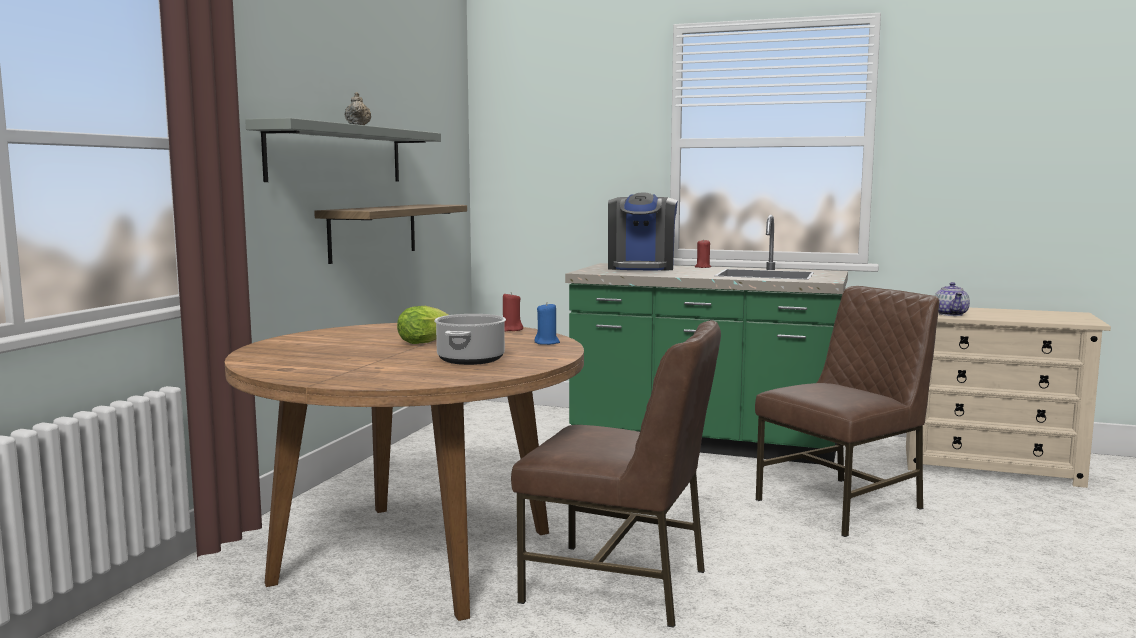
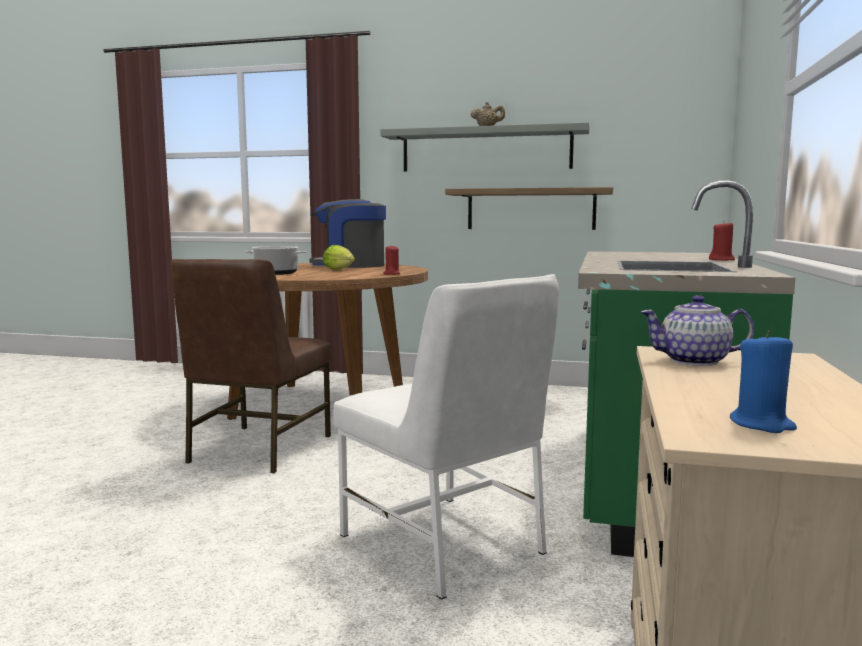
camera: 85 degrees right, 0 degrees up
blue candle [534,303,560,345] -> blue candle moved to [730,331,797,433]
coffee machine [608,193,678,271] -> coffee machine moved to [309,199,386,268]
brown chair [755,286,939,537] -> white chair [333,274,559,600]

